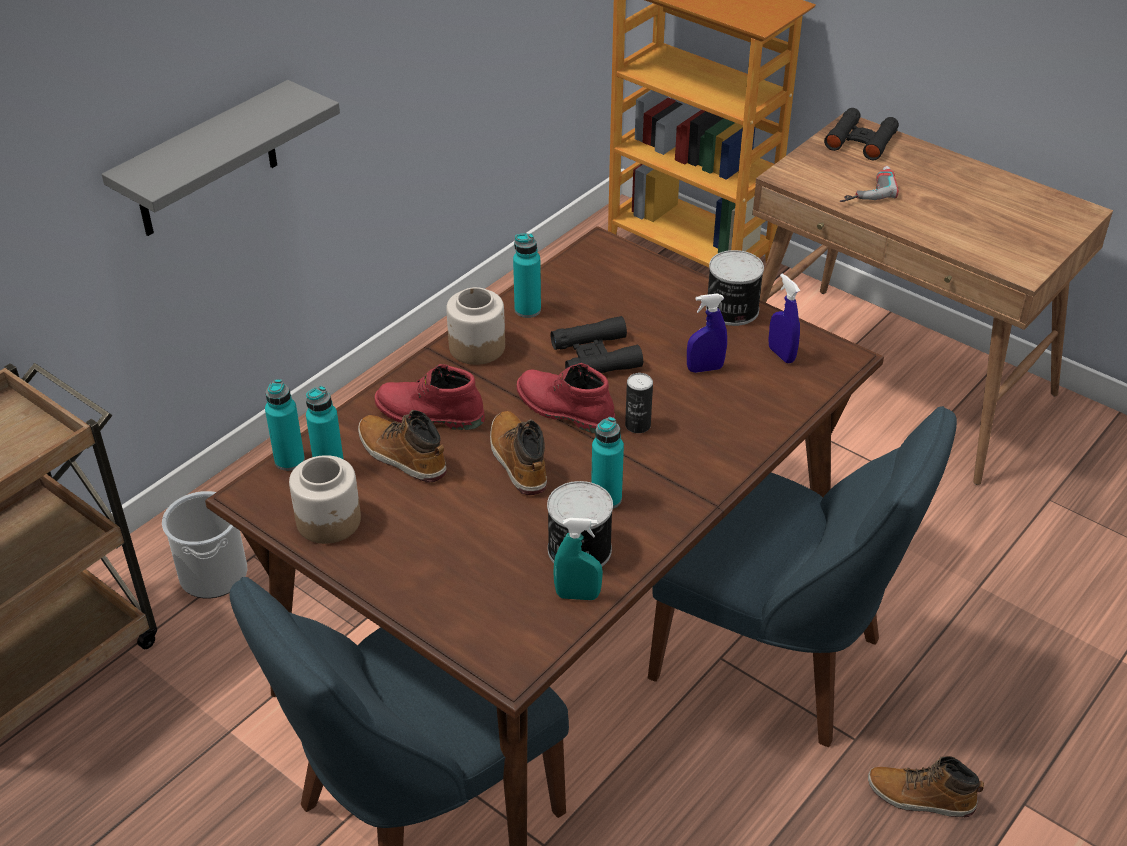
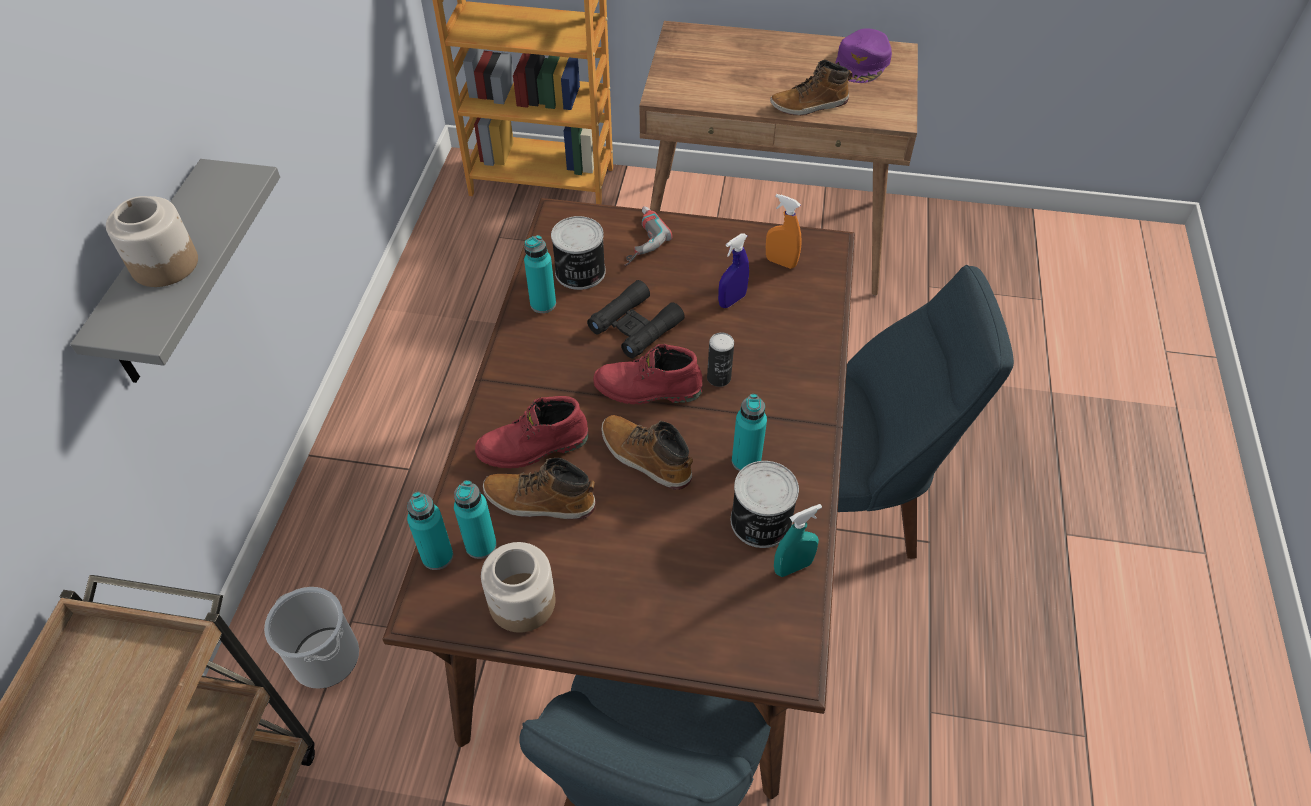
camera: 30 degrees left, 10 degrees up
jar [446,287,505,365] -> jar moved to [106,196,198,287]
can [706,250,764,326] -> can moved to [551,216,606,290]
blue spray bottle [768,273,800,364] -> orange spray bottle [766,194,802,269]
black binoculars [824,108,899,160] -> none
power drill [840,166,899,202] -> power drill moved to [625,206,673,266]
boot [868,756,984,818] -> boot moved to [770,60,853,116]
none -> purple cap [835,28,892,83]

